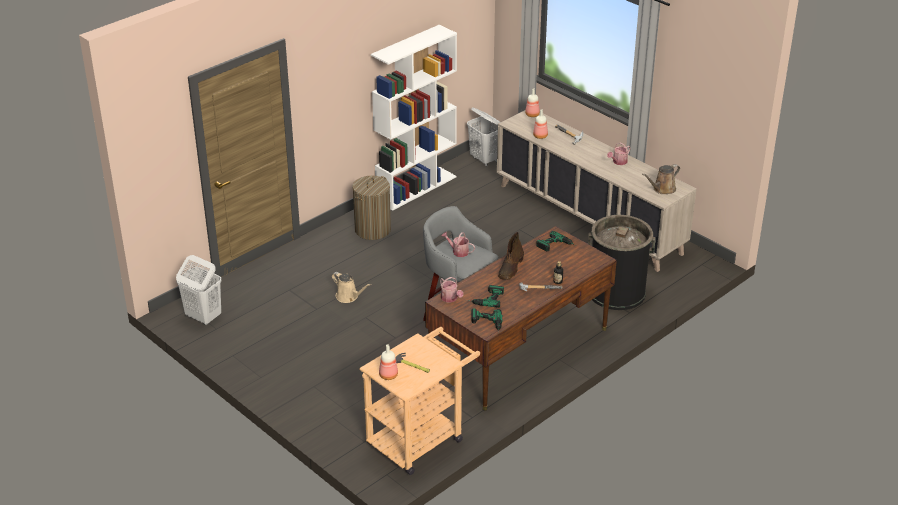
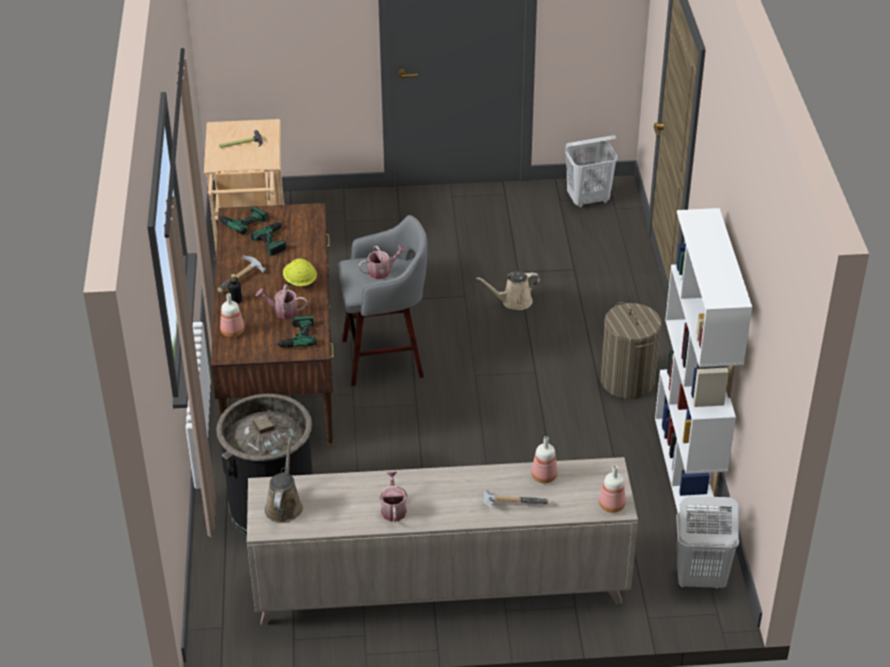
camera: 130 degrees right, 5 degrees up
bottle [379,344,398,380] -> bottle moved to [220,293,244,337]
watering can [440,277,463,302] -> watering can moved to [256,284,307,319]
brown boot [498,232,524,280] -> yellow hard hat [283,259,317,286]

